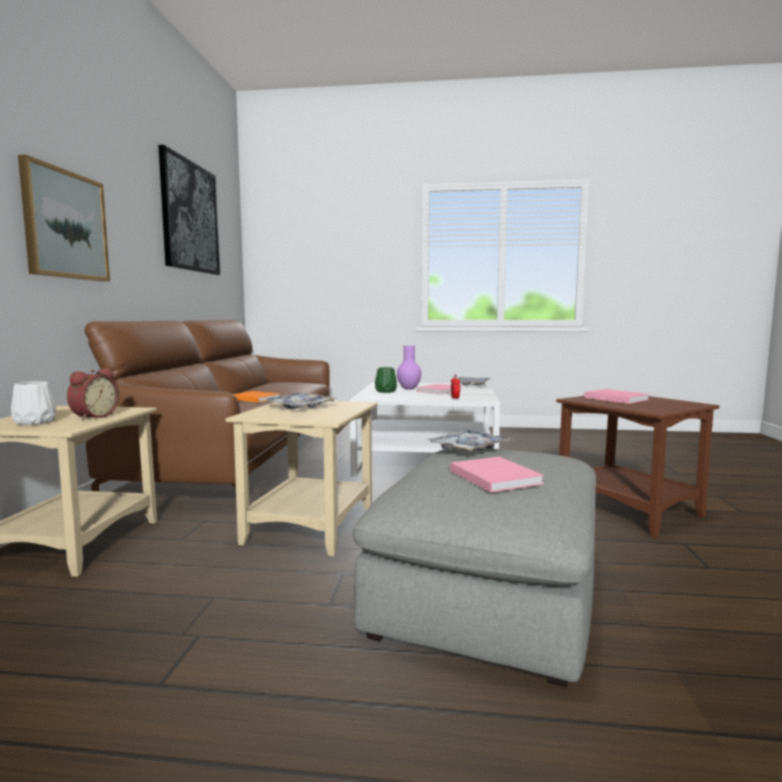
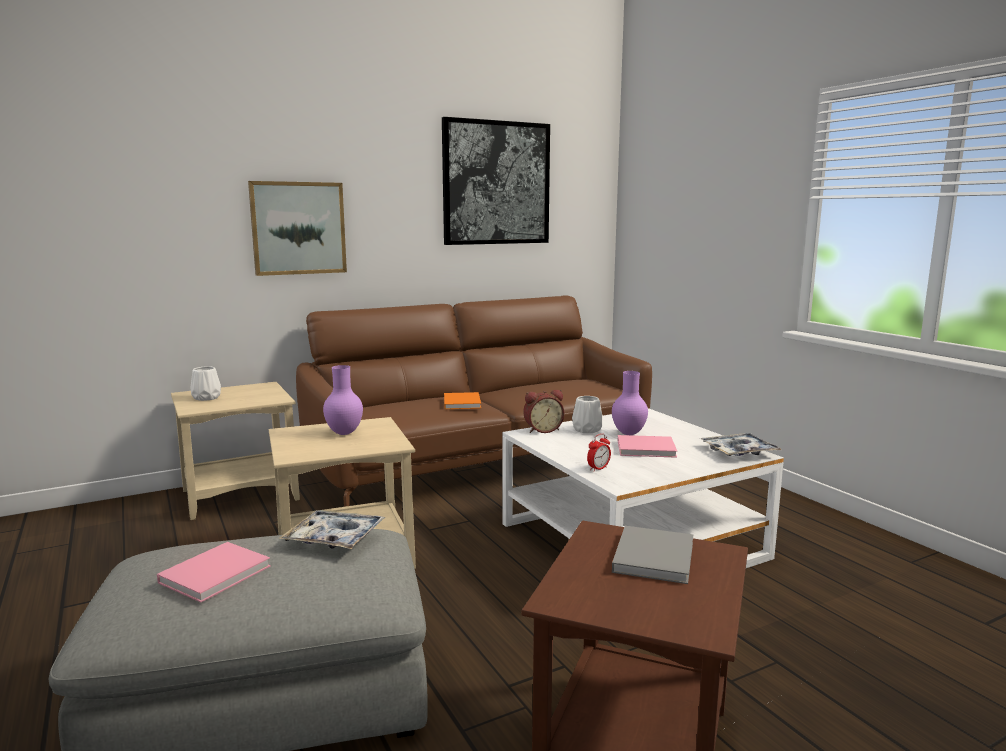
camera: 55 degrees right, 5 degrees up
alarm clock [67,368,119,420] -> alarm clock moved to [523,390,564,433]
tray [262,393,338,409] -> purple vase [323,365,363,435]
green vase [375,367,397,393] -> white vase [572,396,603,433]
pink book [584,389,650,404] -> grey book [612,526,693,584]

